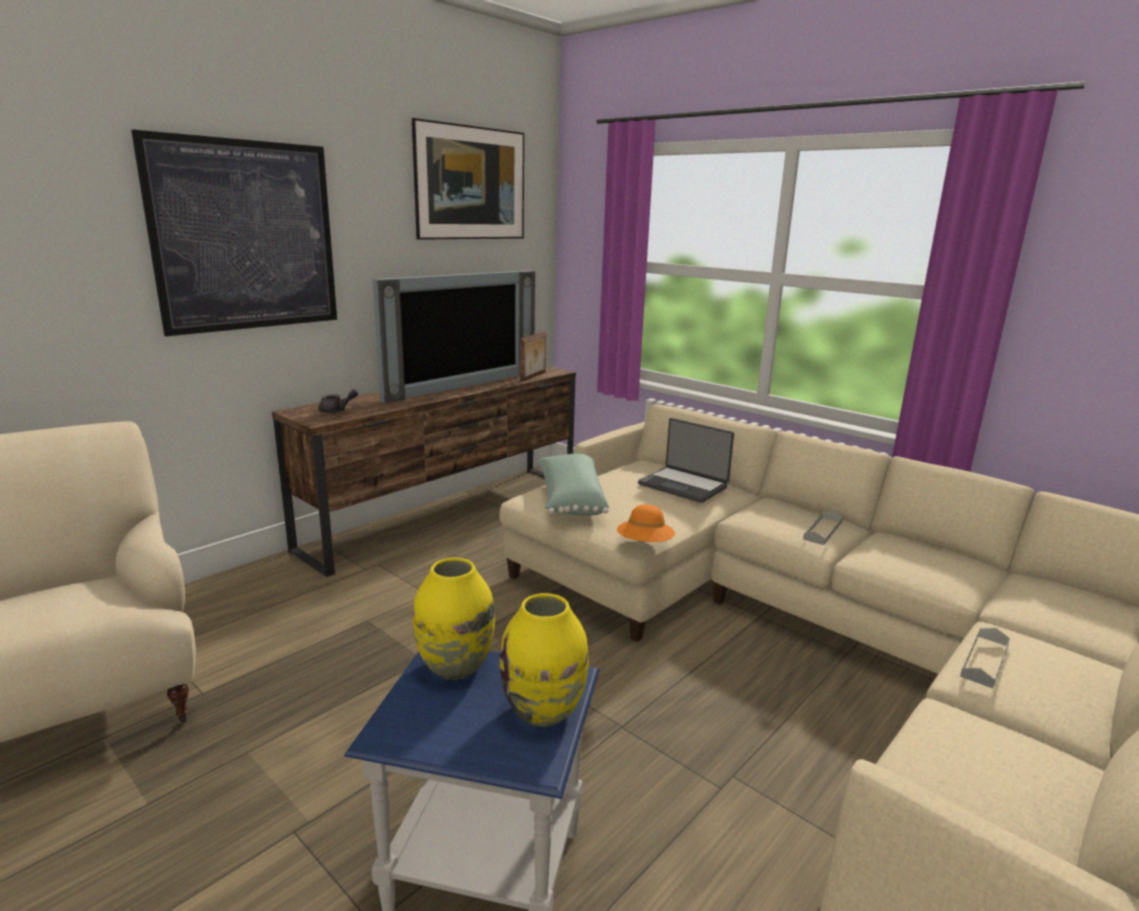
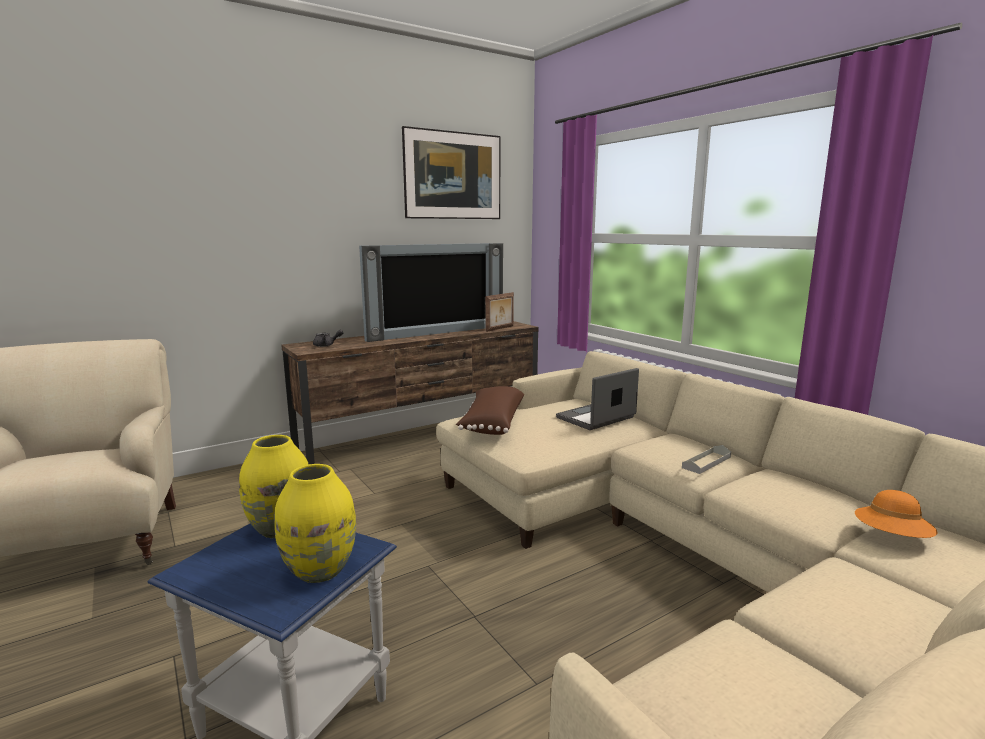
camera: 15 degrees right, 5 degrees down
picture [131,130,337,336] -> none
green pillow [537,454,609,515] -> brown pillow [456,386,524,435]
orange hat [617,504,675,542] -> orange hat moved to [855,490,938,538]
laptop [638,418,734,503] -> laptop turned 90 degrees clockwise [556,368,639,430]
grey tray [960,628,1010,689] -> none

